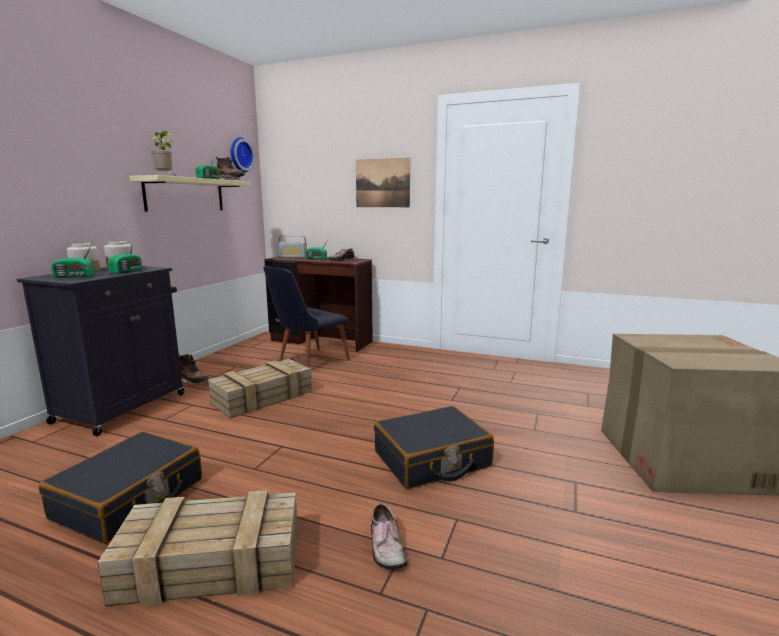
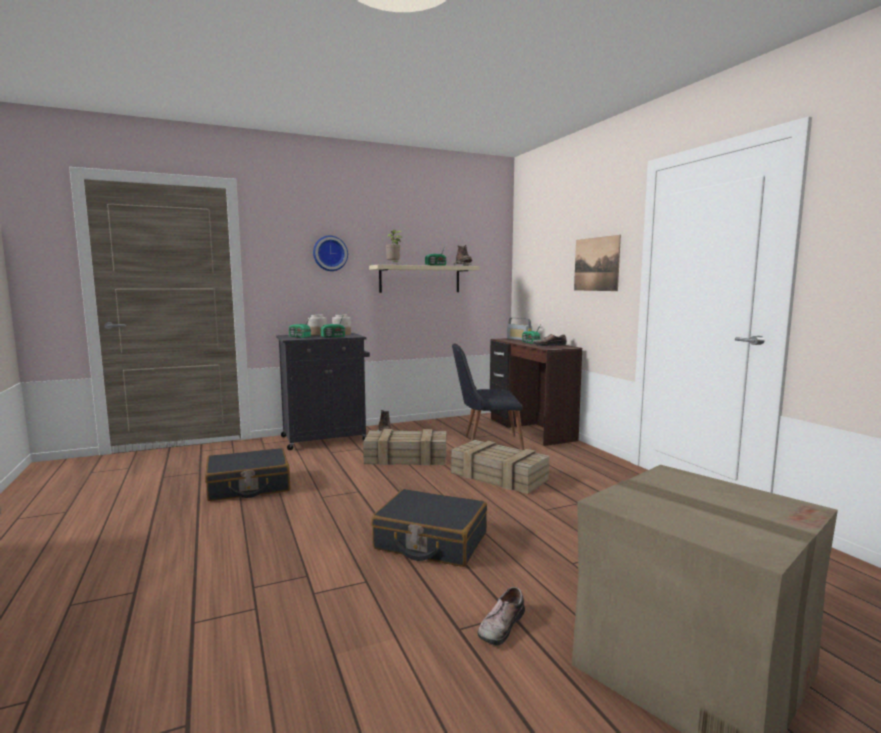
camera: 45 degrees right, 5 degrees down
crate [97,490,298,607] -> crate moved to [451,440,549,494]
wall clock [231,137,255,173] -> wall clock moved to [313,236,348,271]
shoe [371,503,407,569] -> shoe moved to [477,587,525,646]

